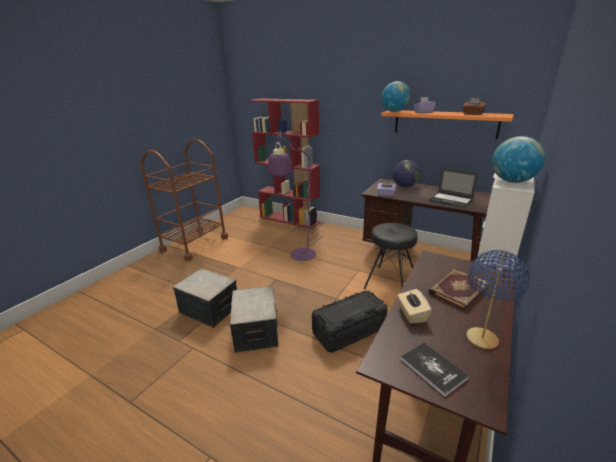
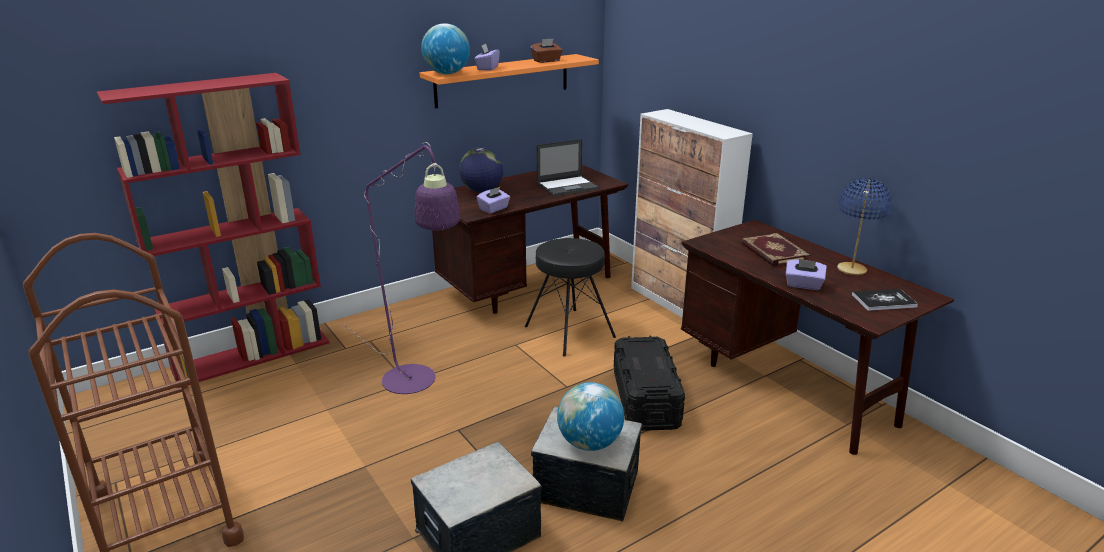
camera: 65 degrees left, 0 degrees up
beige tissue box [398,289,432,324] -> purple tissue box [786,259,827,290]
globe [492,136,545,183] -> globe moved to [557,382,624,451]

